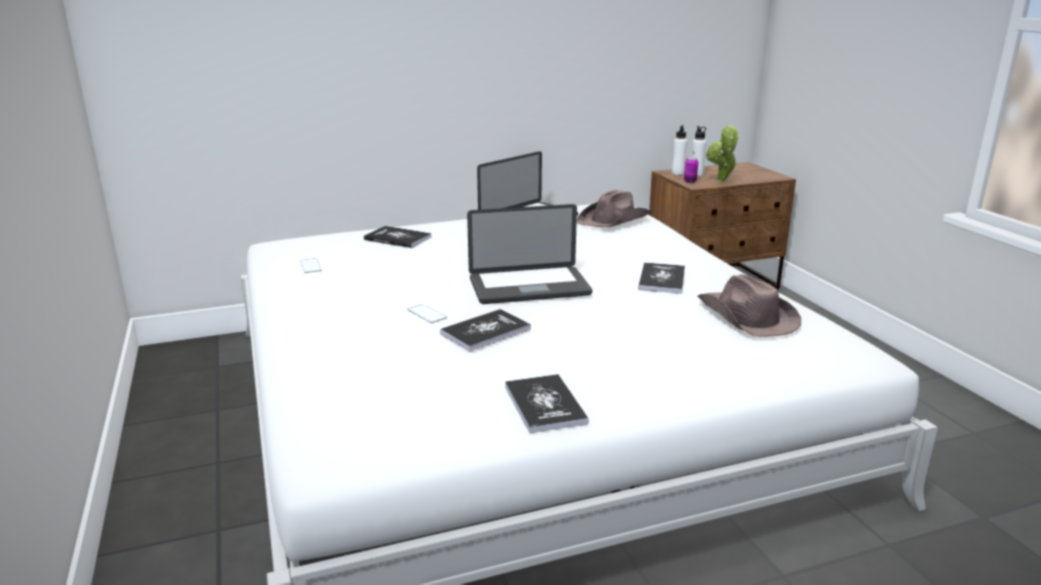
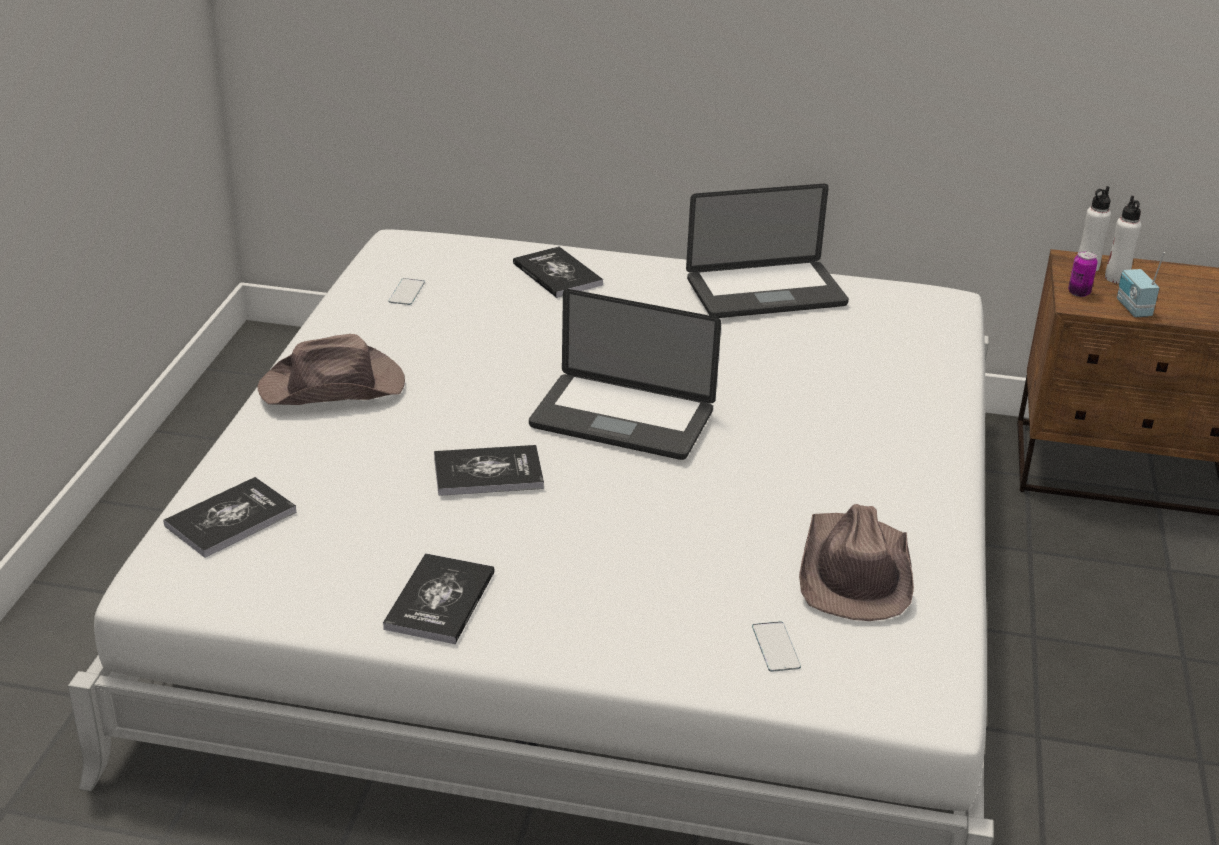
camera: 30 degrees right, 10 degrees up
phone [407,304,447,323] -> phone moved to [752,621,801,672]
brown hat [577,190,652,227] -> brown hat moved to [258,334,405,405]
book [638,263,685,294] -> book moved to [164,477,296,558]
potted plant [706,125,739,183] -> radio [1117,252,1165,317]

